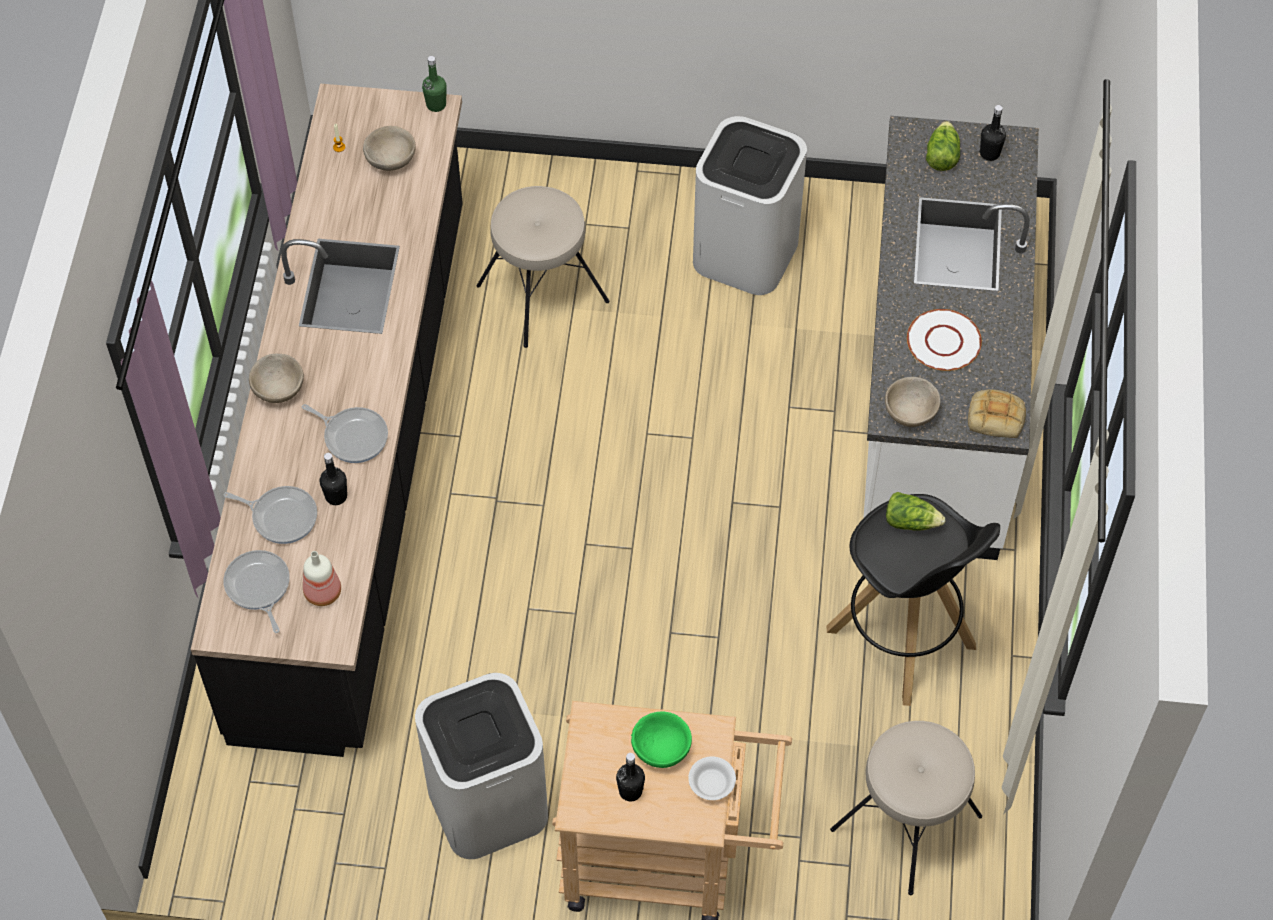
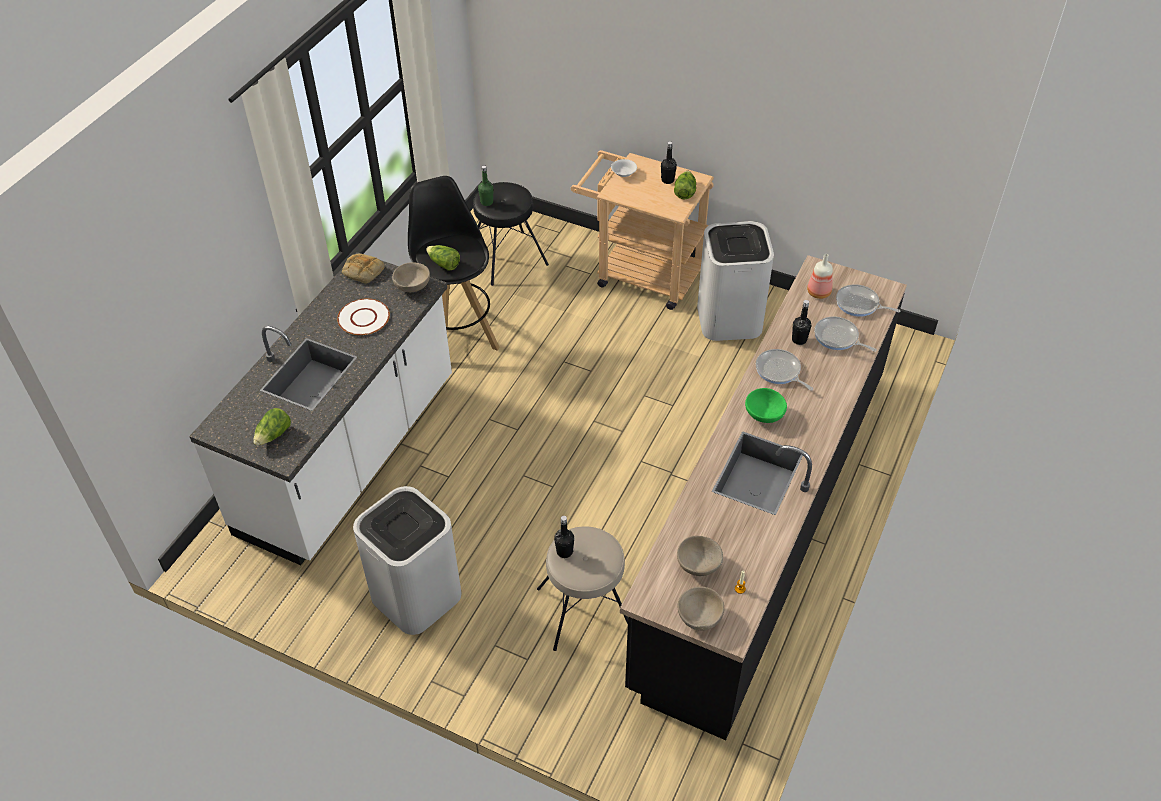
camera: 160 degrees left, 10 degrees down
frying pan [223,550,290,633] -> frying pan turned 120 degrees clockwise [836,284,901,317]
beige bowl [249,354,304,403] -> beige bowl moved to [677,586,724,631]
green bottle [422,56,447,112] -> green bottle moved to [478,166,494,206]
green bowl [631,712,692,768] -> green bowl moved to [745,388,787,423]
beige stool [830,721,982,895] -> black stool [473,182,549,286]
black bottle [979,105,1006,161] -> black bottle moved to [554,516,574,558]
none -> lettuce [674,171,696,199]

